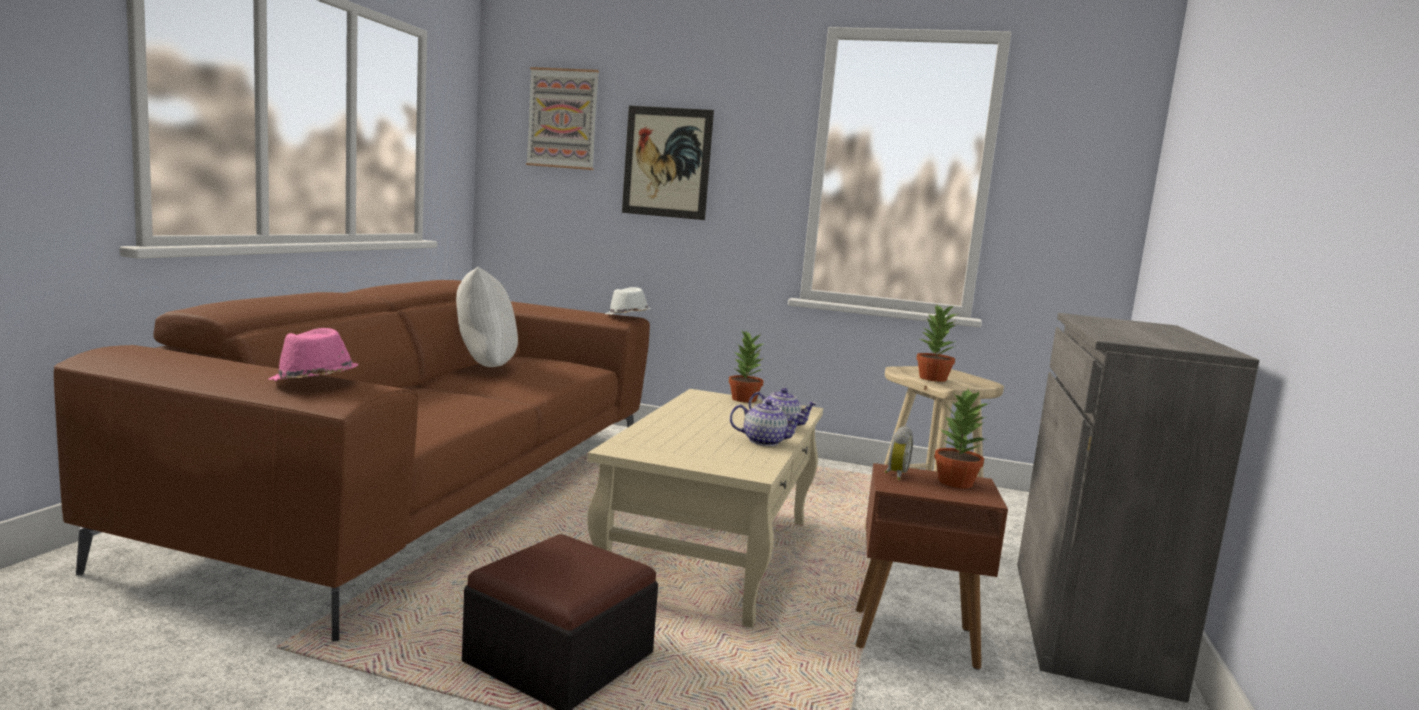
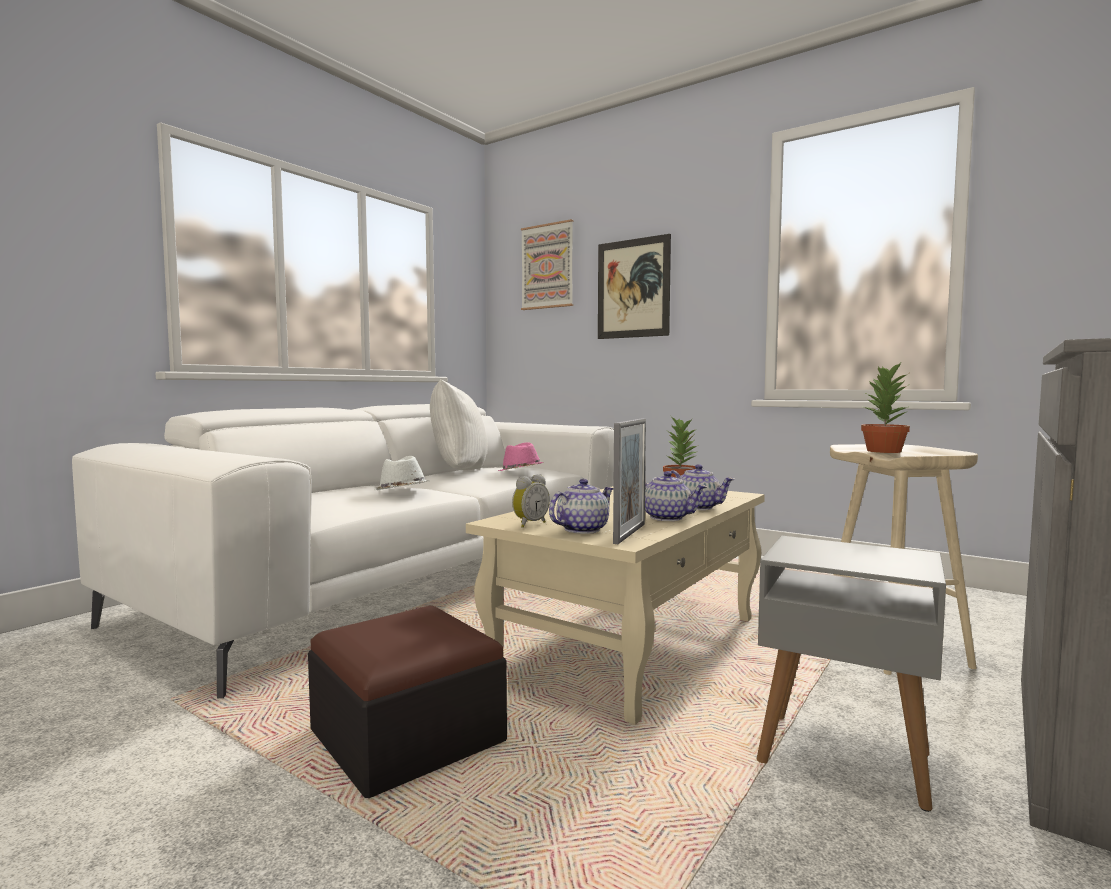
camera: 20 degrees right, 5 degrees down
brown sofa [54,280,650,642] -> white sofa [72,404,614,698]
pink hat [269,328,359,381] -> pink hat moved to [498,442,543,471]
white hat [605,287,652,315] -> white hat moved to [375,456,429,491]
brown side table [856,463,1008,670] -> grey side table [757,536,946,812]
alarm clock [885,426,913,480] -> alarm clock moved to [512,474,550,528]
potted plant [934,388,990,489] -> none
none -> teapot [549,479,613,534]
none -> picture frame [613,418,646,544]

